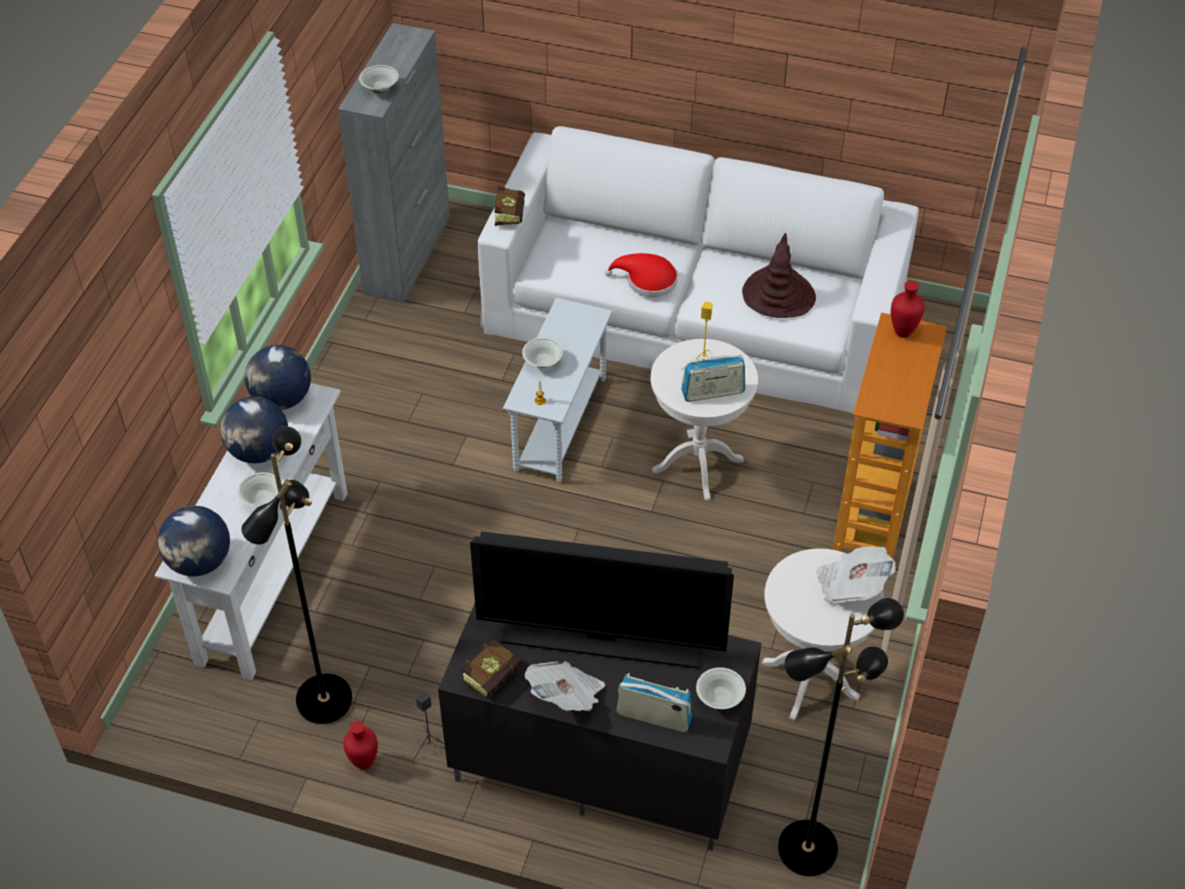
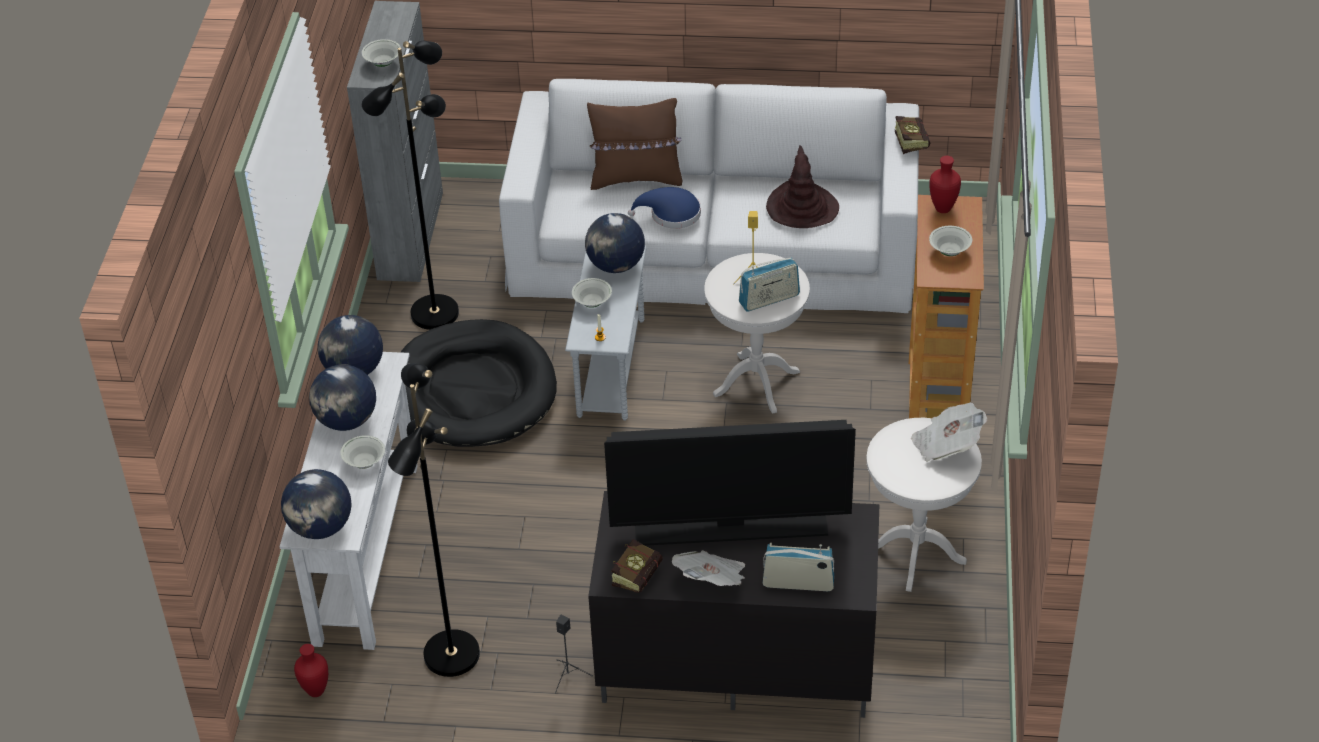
camera: 10 degrees left, 5 degrees down
red vase [343,721,378,770] -> red vase moved to [294,644,328,697]
book [493,186,525,226] -> book moved to [895,116,930,154]
red hat [605,253,677,297] -> blue hat [628,187,701,229]
white bowl [696,667,746,709] -> white bowl moved to [929,226,972,256]
black floor lamp [778,598,904,876] -> black floor lamp moved to [361,41,459,330]
none -> black dog bed [400,319,557,447]
none -> globe [585,213,645,273]
none -> brown pillow [587,98,682,190]

